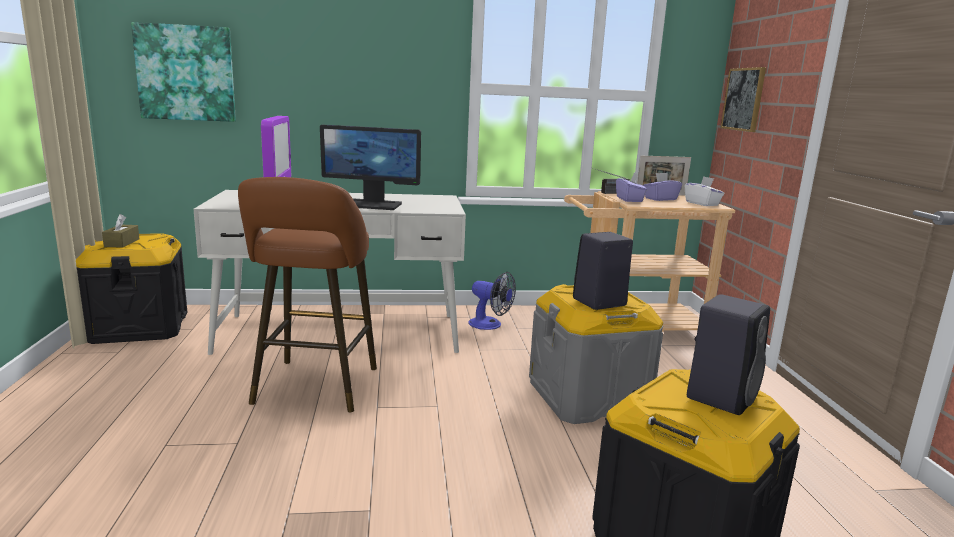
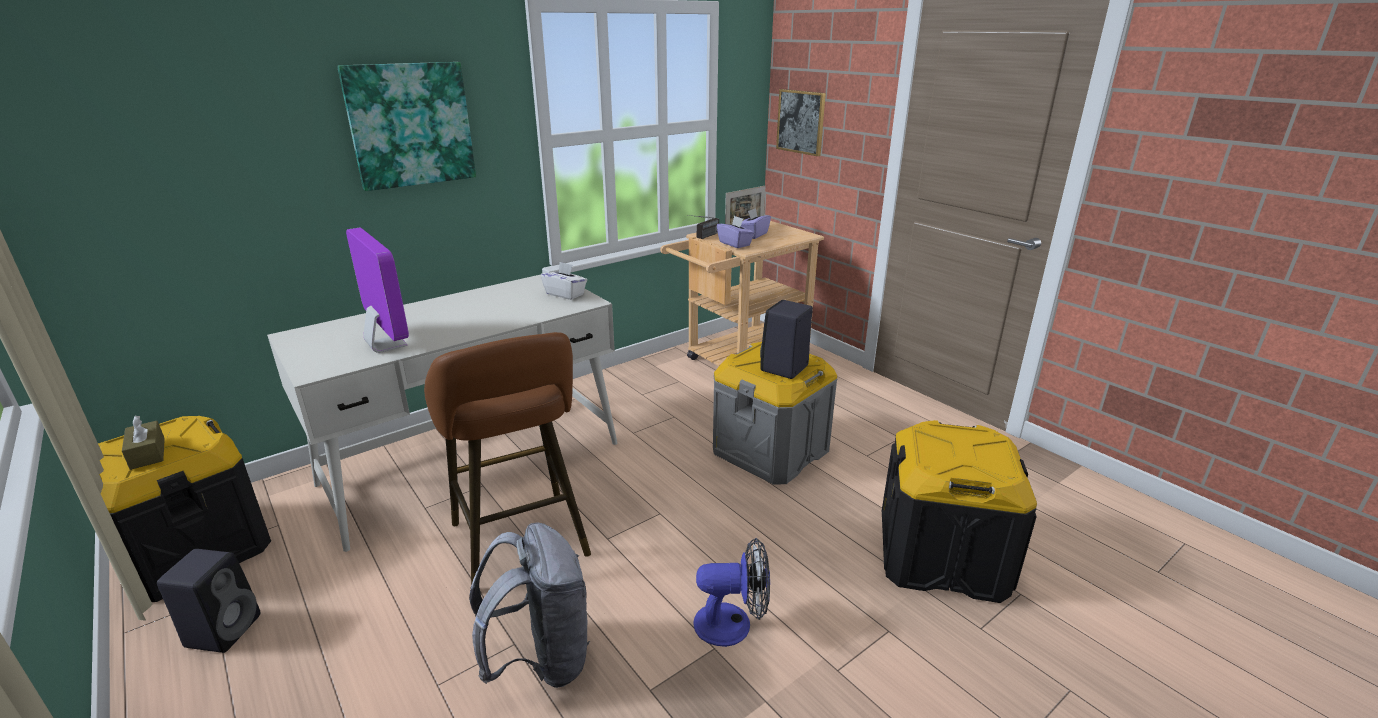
camera: 30 degrees left, 10 degrees up
picture [131,22,236,122] -> picture moved to [337,62,476,191]
monitor [320,125,421,210] -> none
fan [468,272,516,330] -> fan moved to [693,538,770,647]
white tissue box [684,177,724,206] -> white tissue box moved to [541,262,587,300]
black speaker [687,294,770,415] -> black speaker moved to [157,549,261,653]
none -> grey backpack [469,522,590,688]

